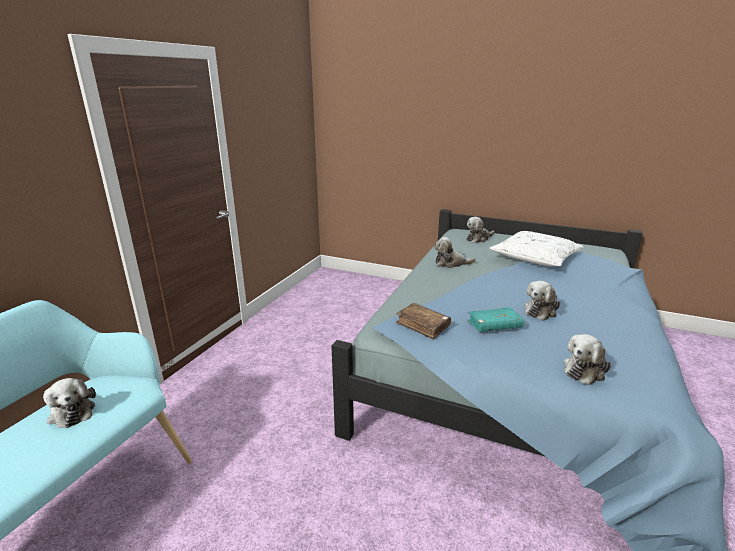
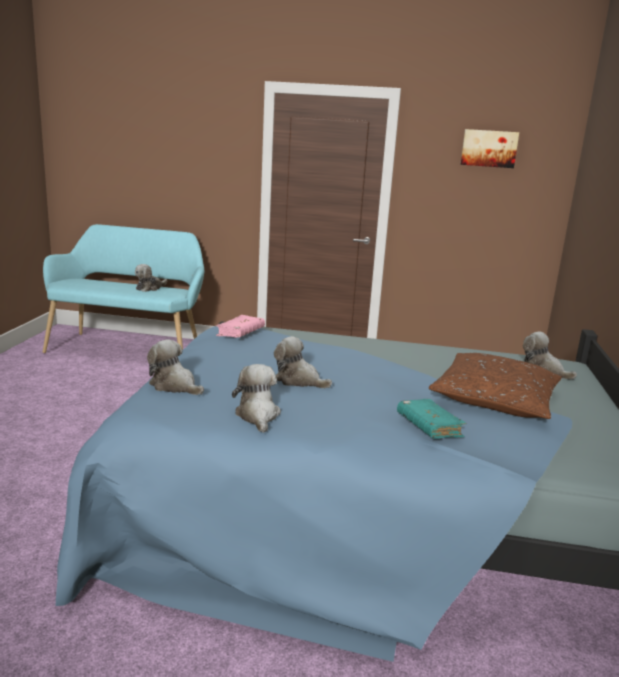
camera: 75 degrees right, 5 degrees down
brown book [396,303,451,340] -> pink book [216,315,265,338]
plush toy [434,237,475,268] -> plush toy moved to [232,364,281,433]
turquoise book [467,307,524,332] -> turquoise book moved to [397,399,467,439]
white pillow [490,231,584,267] -> brown pillow [429,353,562,419]
none -> picture [461,129,519,168]

